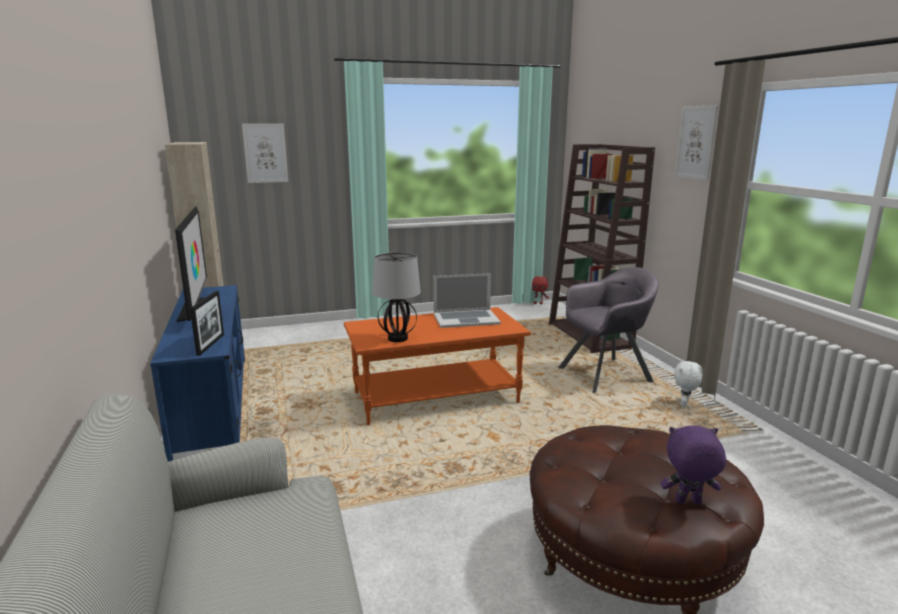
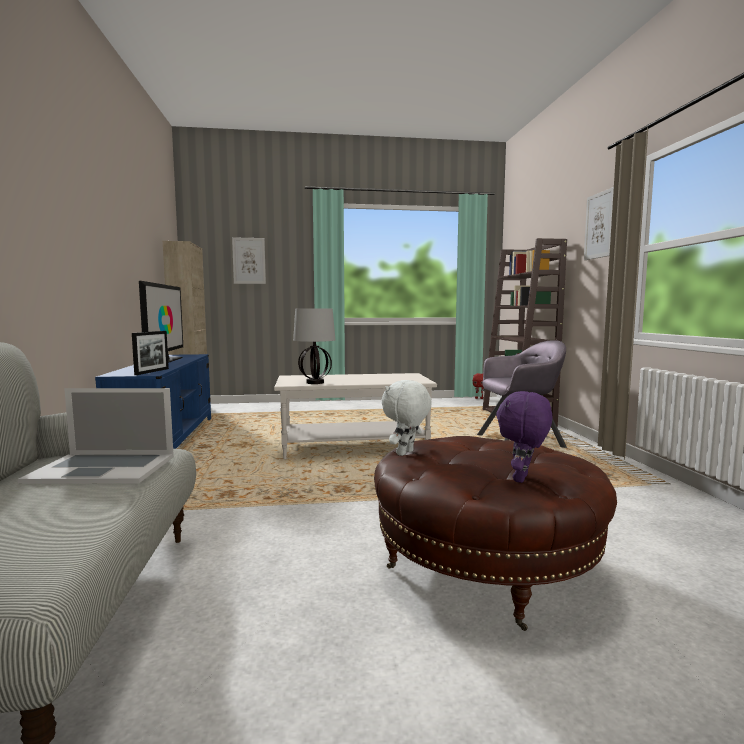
camera: 10 degrees right, 10 degrees down
orange coffee table [344,307,531,425] -> white coffee table [274,373,437,459]
laptop [433,273,501,328] -> laptop moved to [18,388,174,484]
purple plush toy [661,426,726,504] -> purple plush toy turned 75 degrees counterclockwise [496,391,553,483]
white plush toy [674,359,703,407] -> white plush toy moved to [382,380,432,456]

